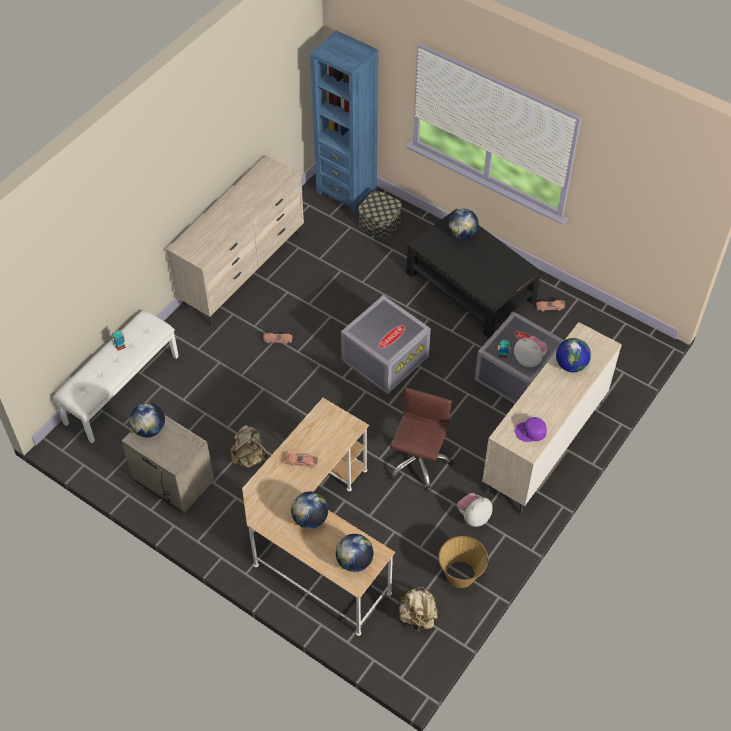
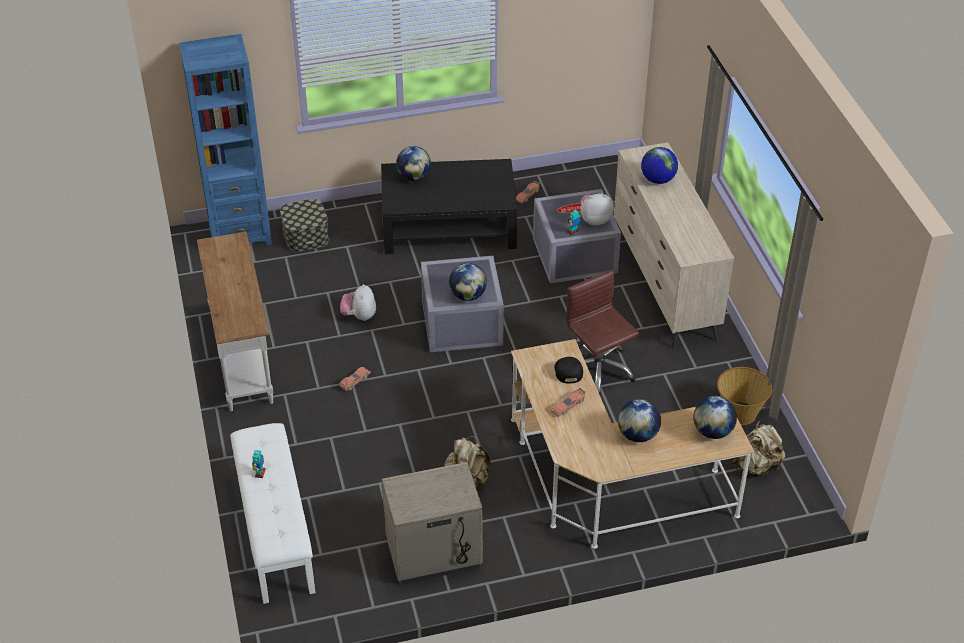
camera: 50 degrees left, 10 degrees down
globe [130,402,165,437] -> globe moved to [449,263,487,301]
beige dresser [166,156,304,327] -> white console table [197,232,273,411]
plush toy [457,493,493,527] -> plush toy moved to [340,284,376,321]
purple cap [515,417,547,442] -> none
none -> black cap [554,357,583,383]

